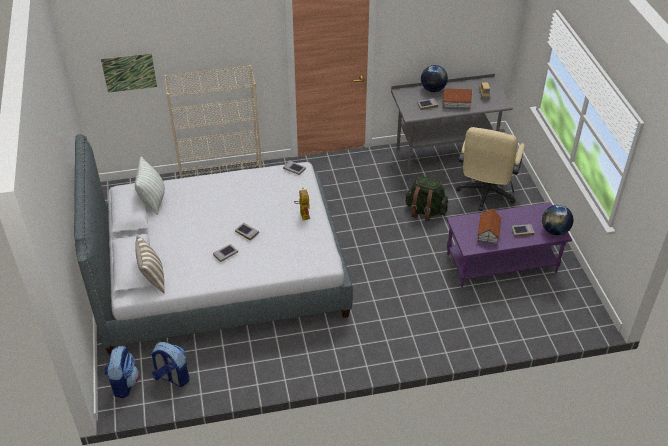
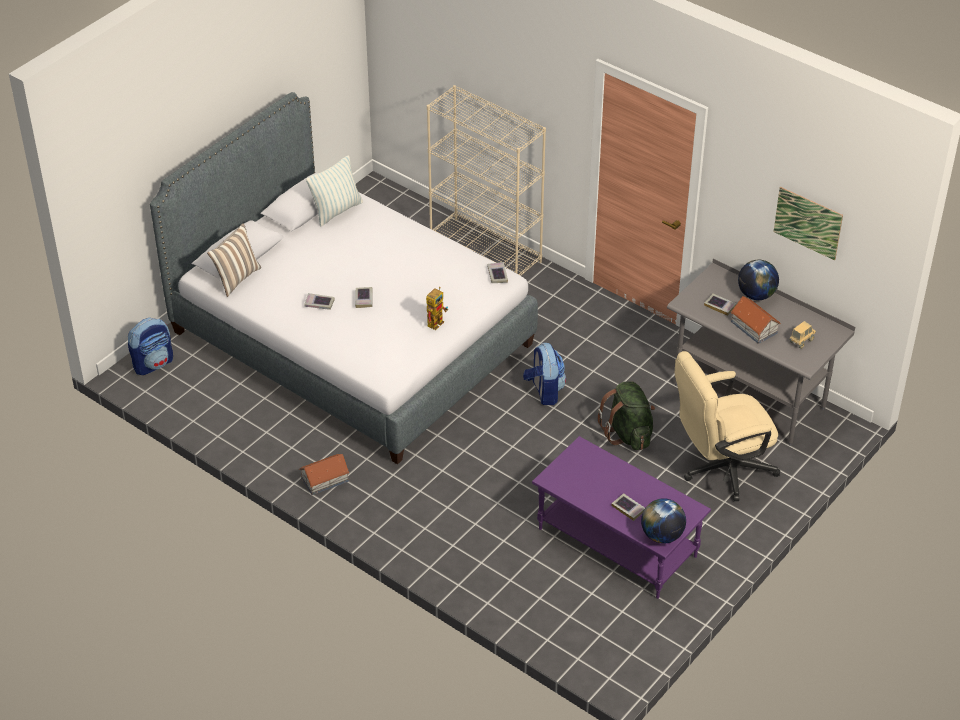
camera: 50 degrees right, 0 degrees up
picture [101,53,157,93] -> picture moved to [774,187,843,260]
backpack [151,342,190,387] -> backpack moved to [523,343,566,405]
toy house [477,208,502,245] -> toy house moved to [299,454,350,495]

